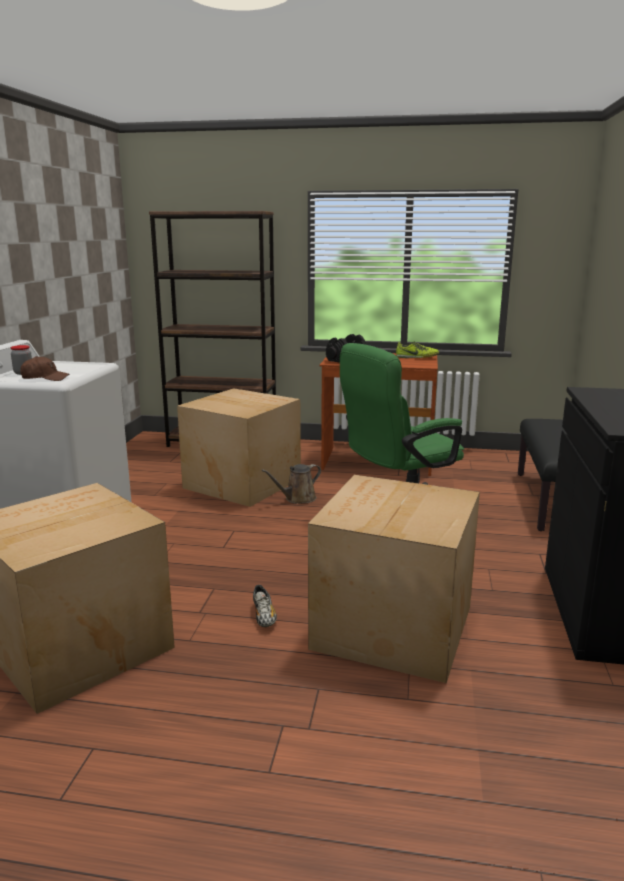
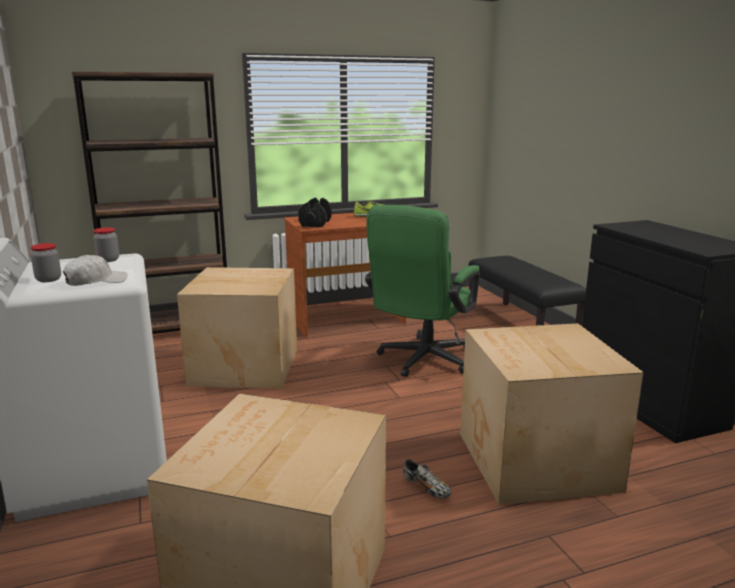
camera: 30 degrees left, 0 degrees up
brown cap [20,356,70,381] -> white cap [63,255,127,286]
brown watering can [262,464,321,504] -> none
none -> jar [93,227,119,262]

